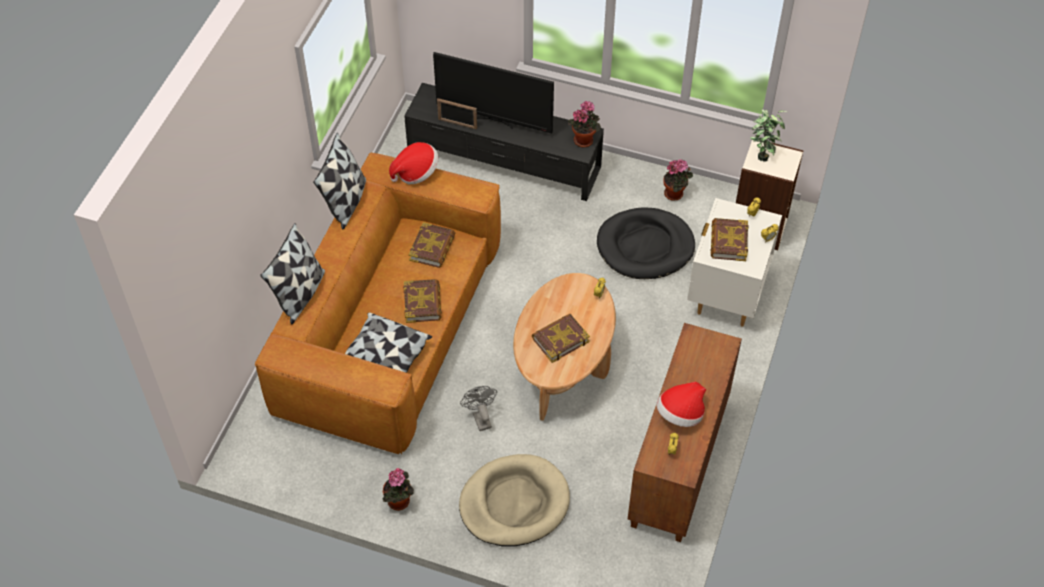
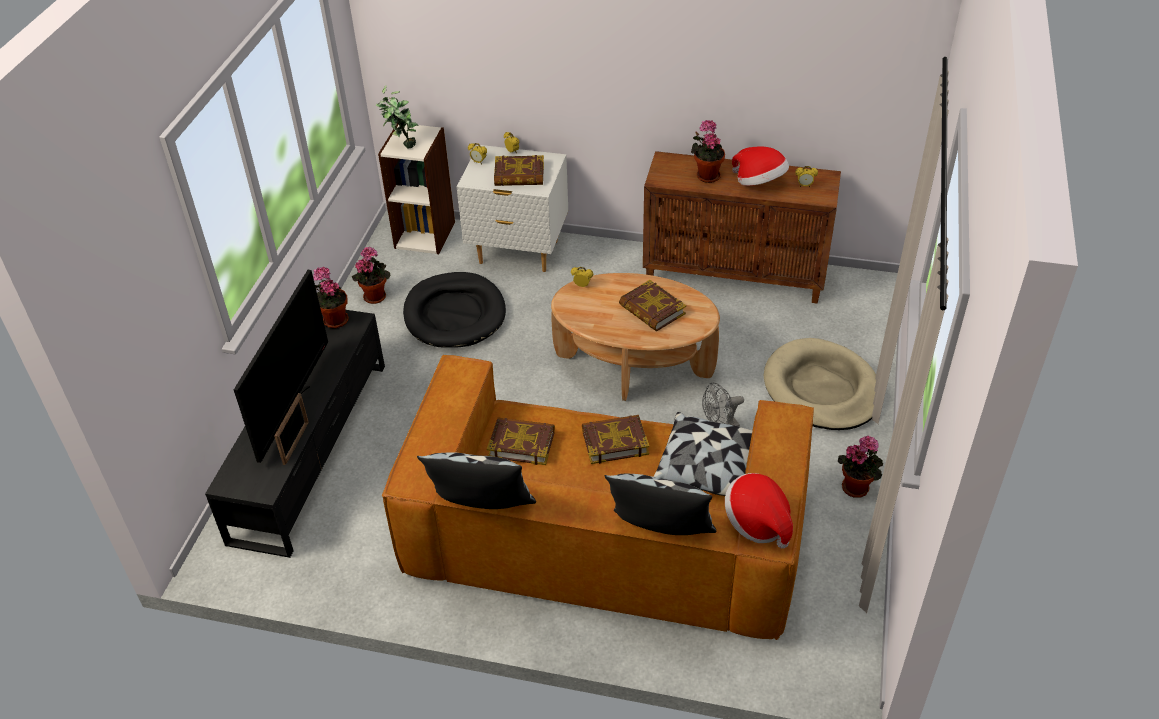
camera: 95 degrees left, 10 degrees down
hat [389,142,438,184] -> hat moved to [725,473,793,549]
none -> potted plant [691,120,725,183]

